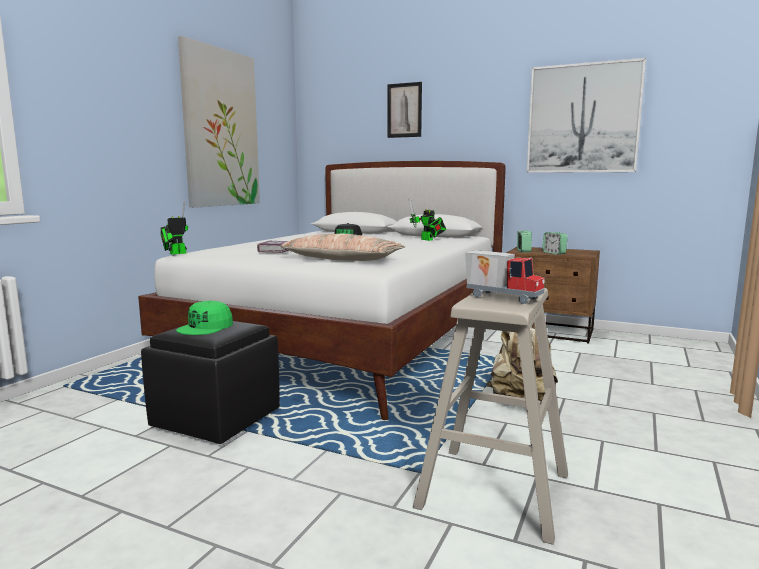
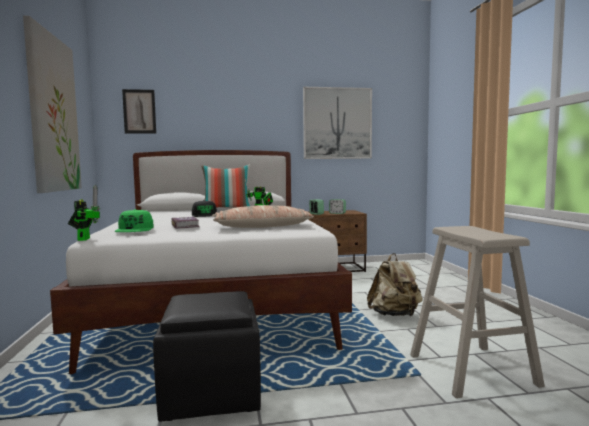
camera: 35 degrees left, 5 degrees down
toy robot [161,201,188,255] -> toy robot turned 150 degrees clockwise [68,185,101,241]
green cap [176,301,233,335] -> green cap moved to [115,209,154,232]
picture [387,82,422,138] -> picture moved to [122,89,156,134]
toy truck [465,250,545,304] -> none
none -> pillow [202,165,250,208]

